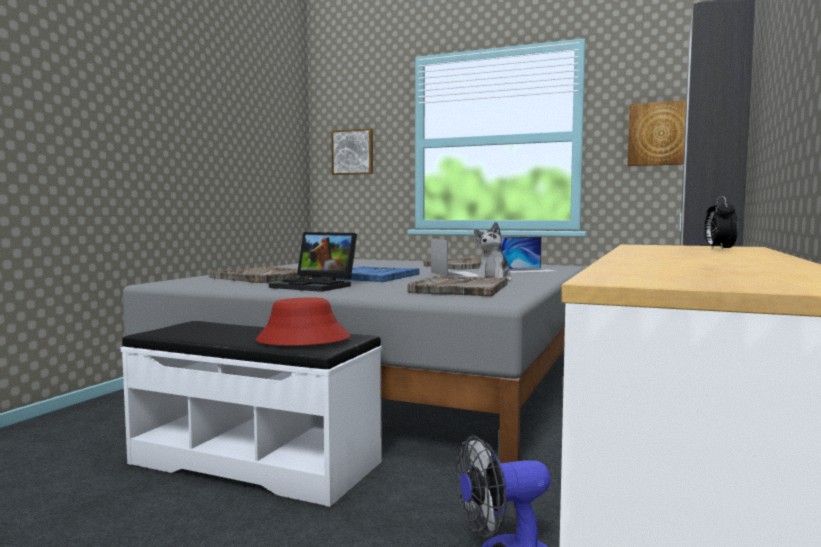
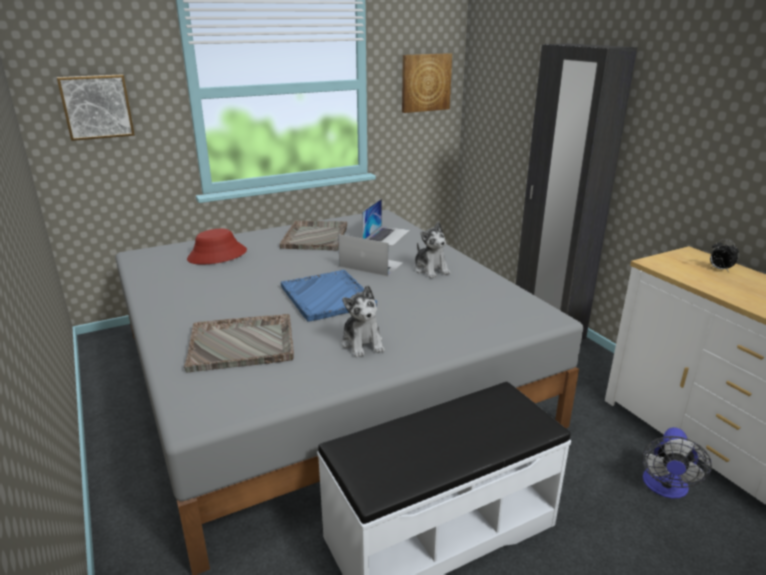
camera: 50 degrees left, 20 degrees up
red hat [256,298,350,346] -> red hat moved to [187,229,247,265]
laptop [269,232,357,292] -> plush toy [341,285,385,357]
grey tray [408,276,508,296] -> none

